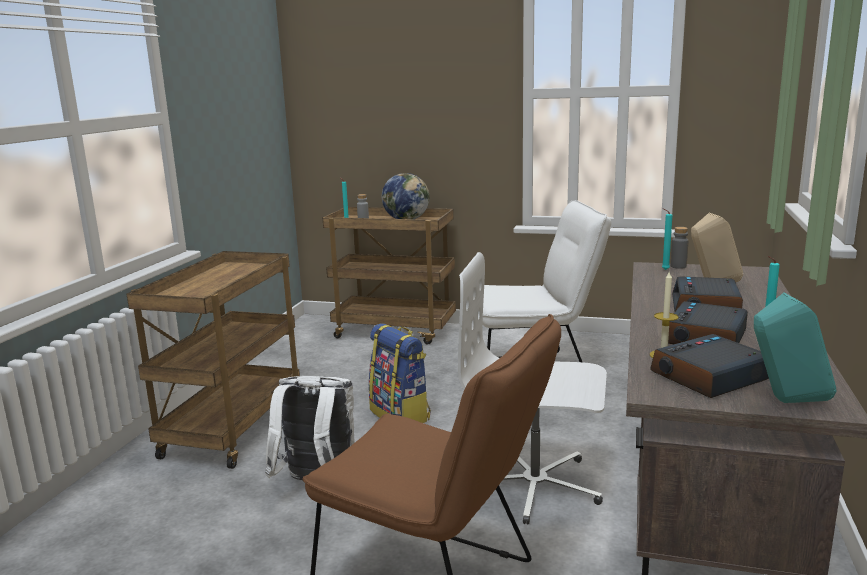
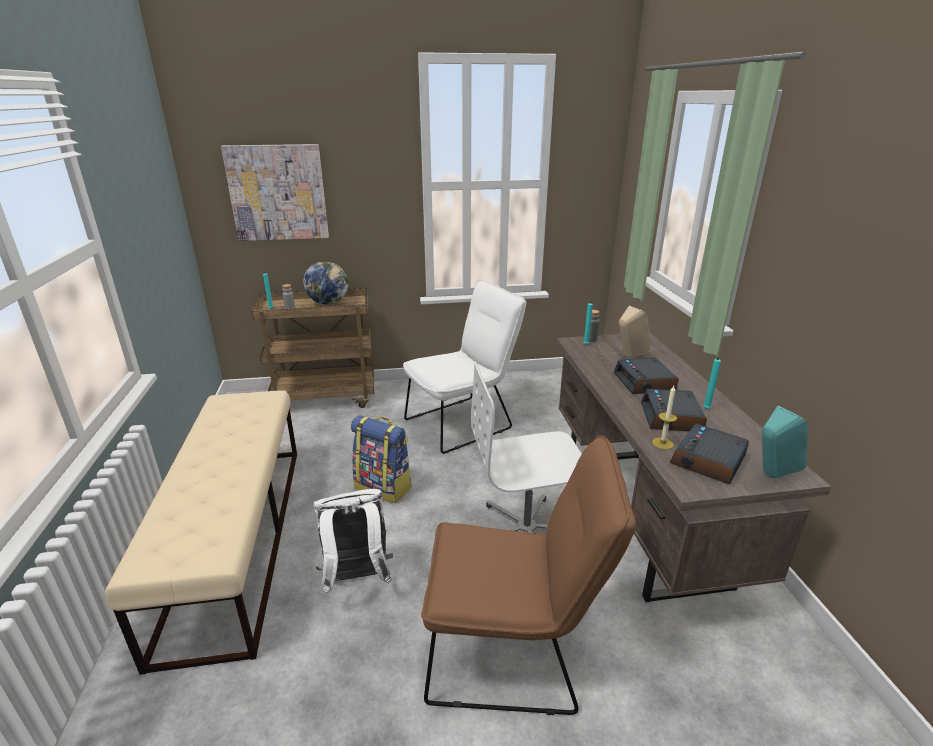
camera: 25 degrees left, 10 degrees up
brown cart [126,251,300,469] -> beige bench [105,390,297,675]
none -> picture [221,144,329,241]

